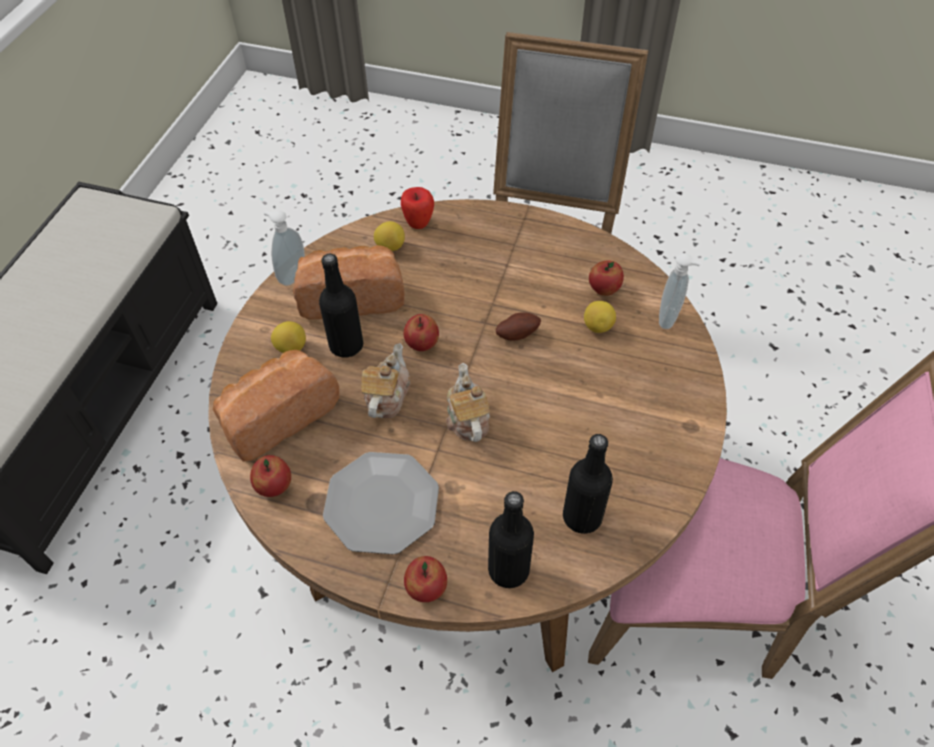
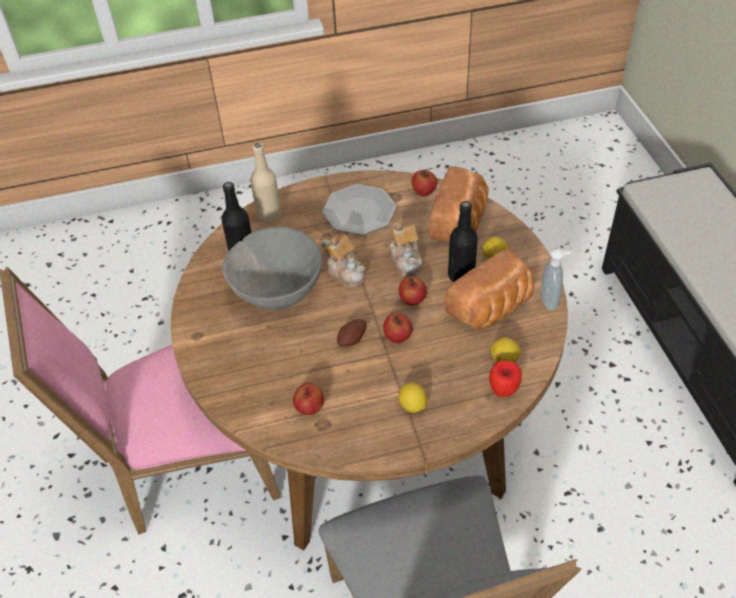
camera: 150 degrees right, 5 degrees down
apple [404,556,447,602] -> apple moved to [383,313,413,343]
black bottle [488,491,534,588] -> beige bottle [250,143,282,224]
lemon [584,301,616,333] -> lemon moved to [398,382,427,413]
soap dispenser [659,253,702,329] -> none
none -> grey bowl [222,227,322,310]

